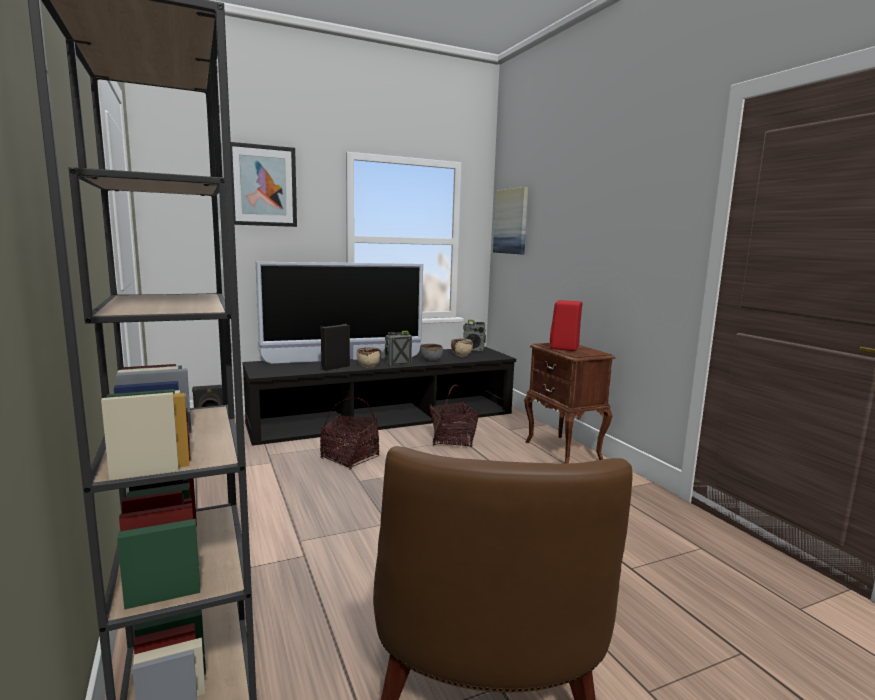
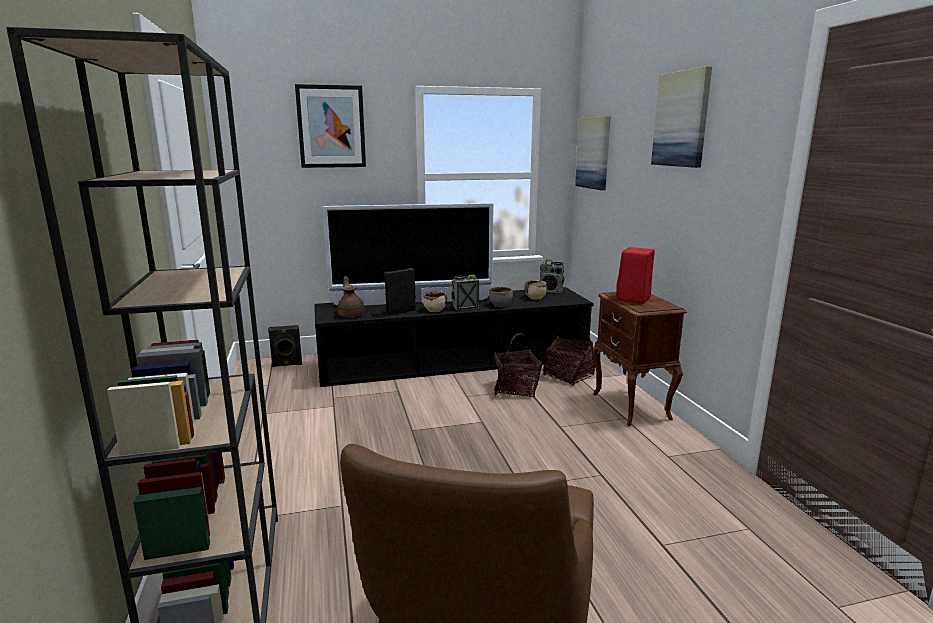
camera: 10 degrees right, 5 degrees up
basket [320,397,379,469] -> basket moved to [543,323,595,386]
none -> brown teapot [337,276,365,317]
none -> picture [651,66,712,168]

